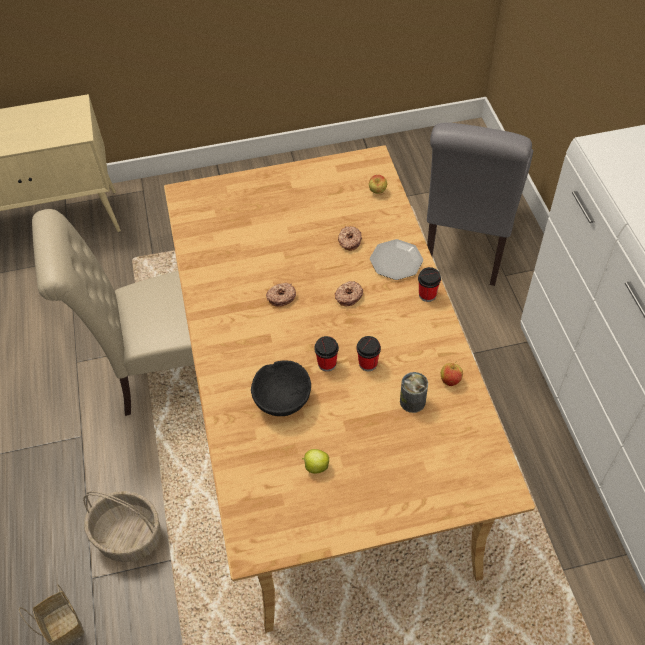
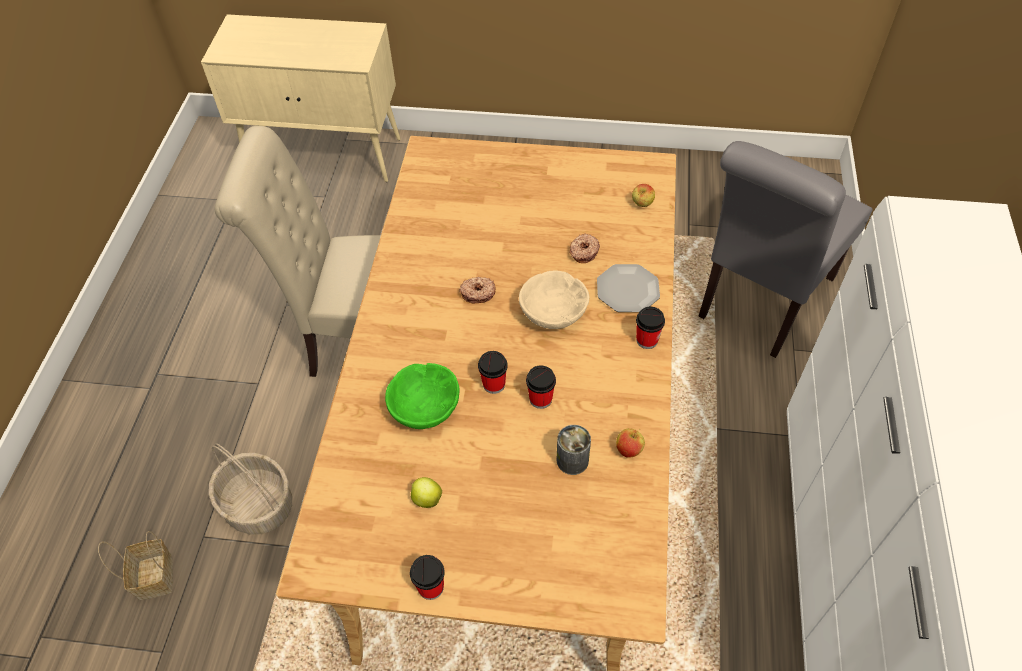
camera: 20 degrees right, 0 degrees up
black bowl [251,360,311,416] -> green bowl [385,363,460,429]
donut [335,281,363,306] -> beige bowl [519,270,589,329]
none -> cup [410,555,445,600]

